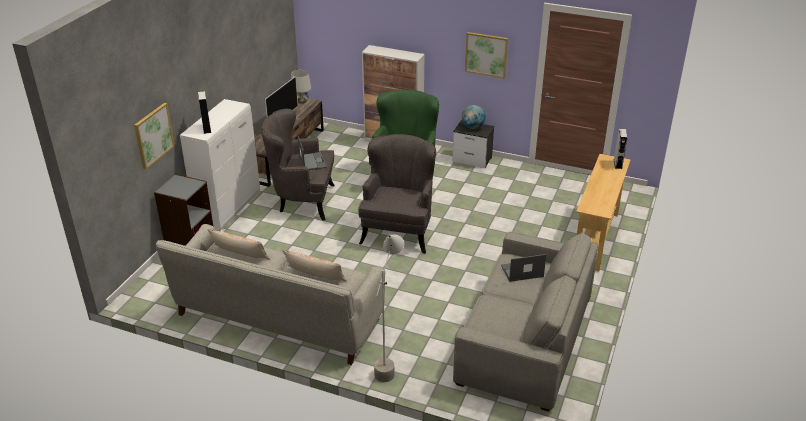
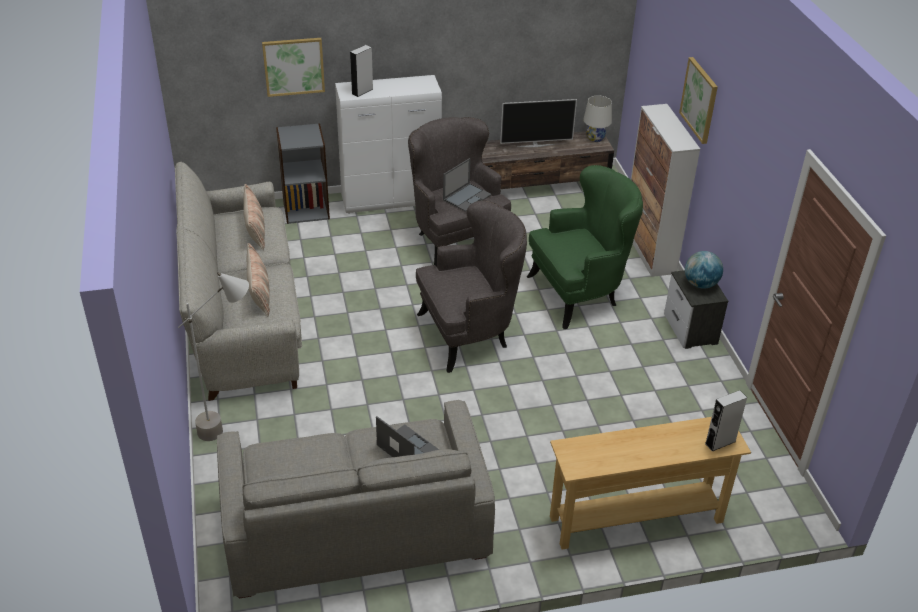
camera: 55 degrees right, 5 degrees up
picture [465,32,508,78] -> picture moved to [679,57,718,144]

